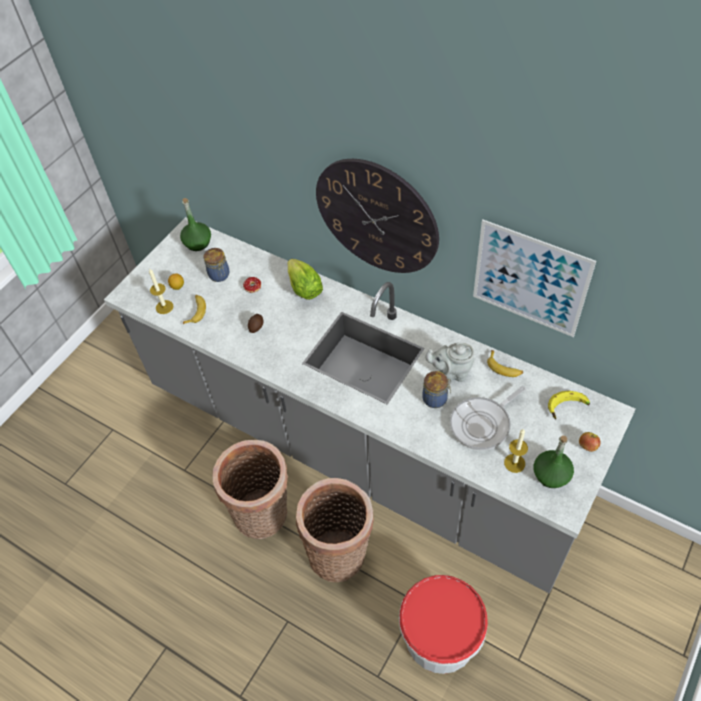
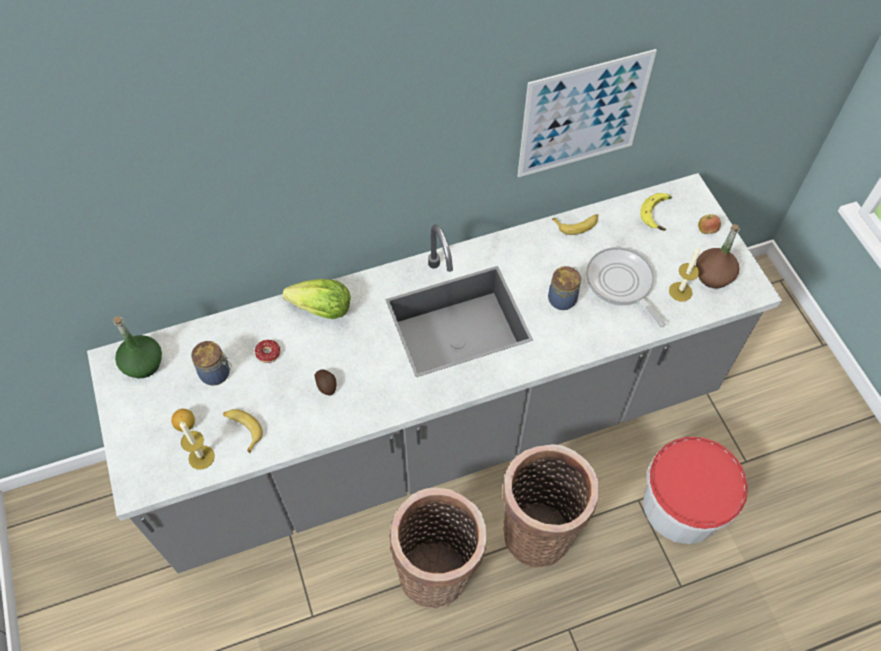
camera: 55 degrees left, 5 degrees up
wall clock [316,159,439,273] -> none
grey teapot [425,343,474,382] -> none
frying pan [450,386,526,450] -> frying pan turned 150 degrees clockwise [586,247,666,328]
green bottle [534,435,574,488] -> brown bottle [696,224,740,288]

